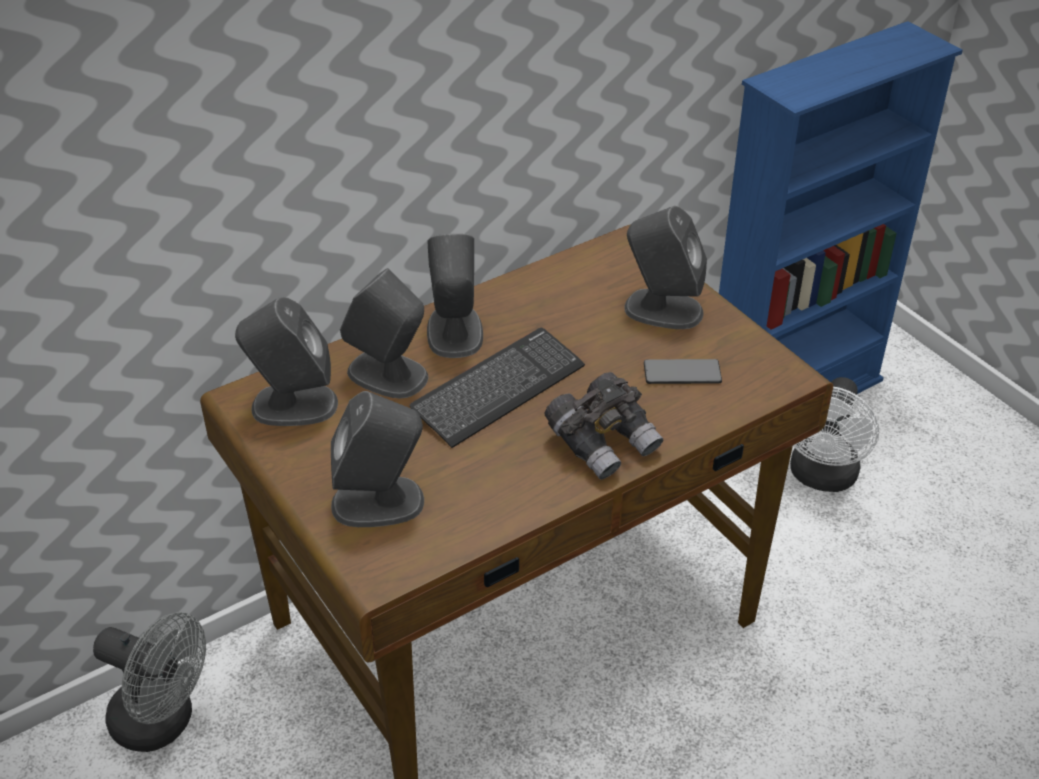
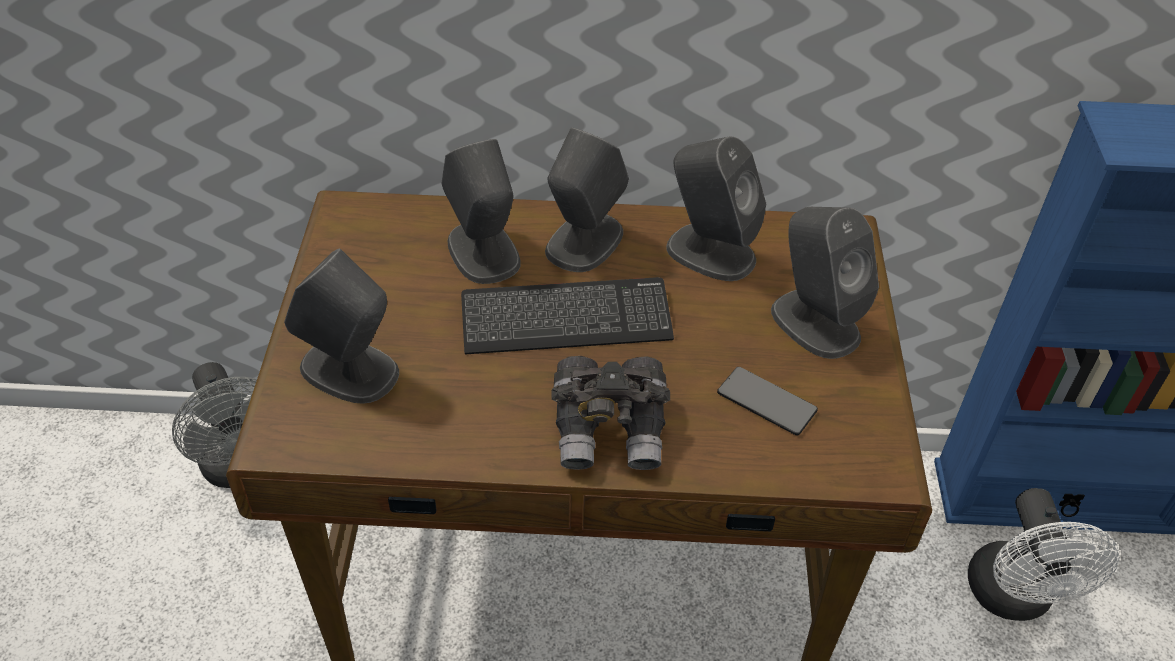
camera: 35 degrees right, 5 degrees up
grey speaker [235,297,338,426] -> grey speaker moved to [666,136,766,281]
white fan [790,377,879,492] -> white fan turned 60 degrees counterclockwise [968,488,1119,621]

